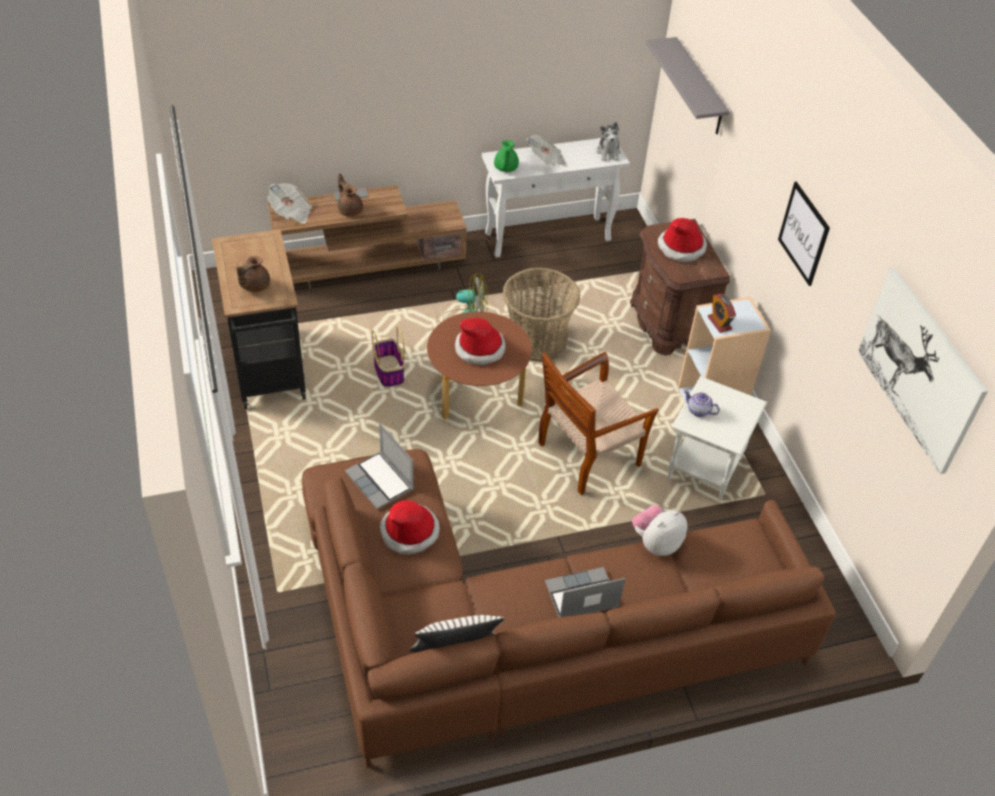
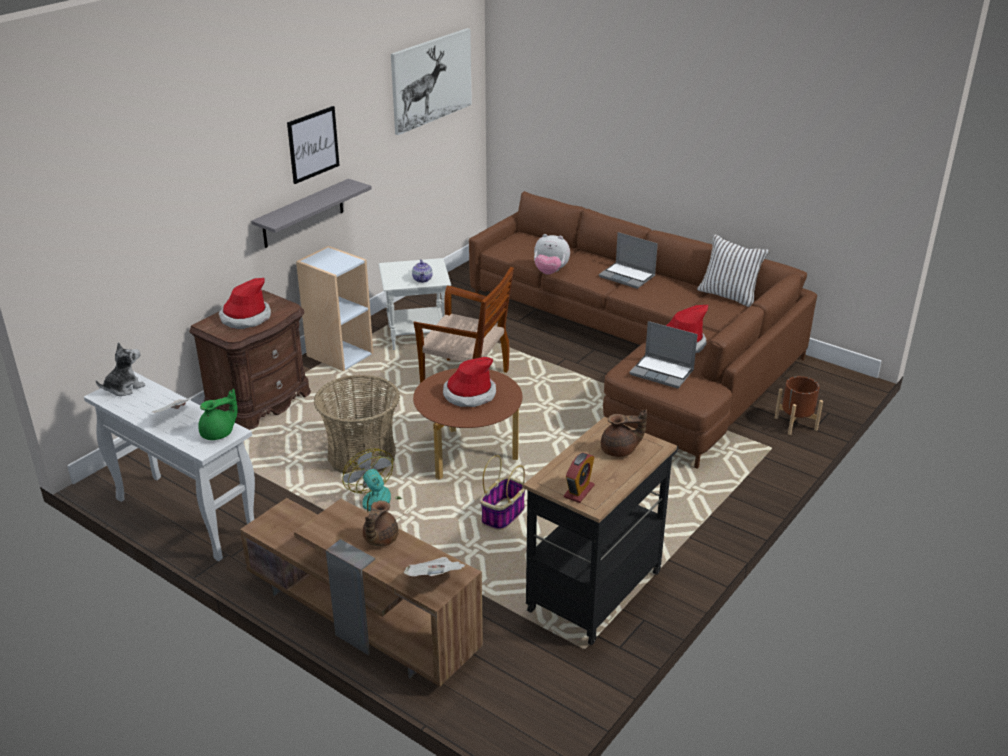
camera: 125 degrees left, 15 degrees down
laptop [345,423,414,510] -> laptop turned 105 degrees clockwise [629,321,698,388]
grey shelf [646,37,730,134] -> grey shelf moved to [251,179,372,248]
alarm clock [707,294,736,333] -> alarm clock moved to [564,453,594,503]
none -> brown planter [775,376,823,435]

